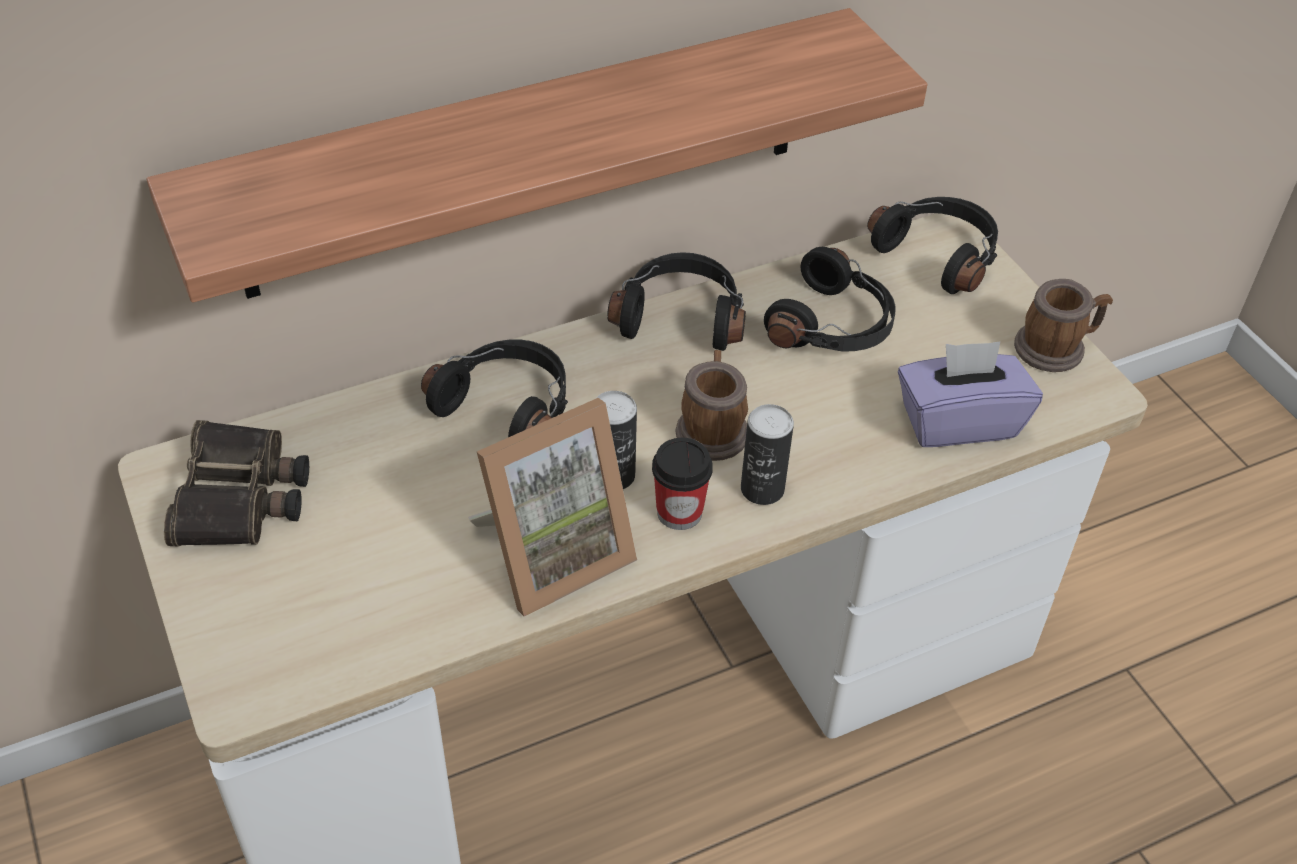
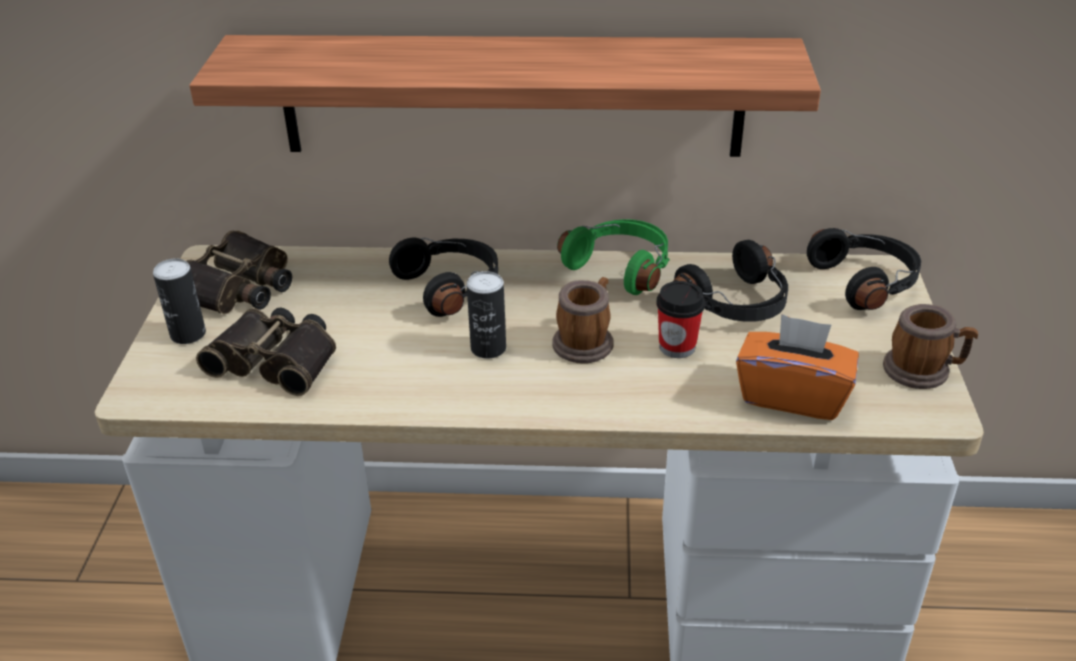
camera: 30 degrees right, 10 degrees down
picture frame [468,398,637,617] -> none
black headphones [607,252,746,351] -> green headphones [557,219,670,295]
cup [652,438,713,530] -> cup moved to [657,281,705,358]
can [741,404,794,505] -> can moved to [153,259,206,344]
purple tissue box [898,341,1043,447] -> orange tissue box [736,314,859,420]
none -> binoculars [196,307,336,396]

